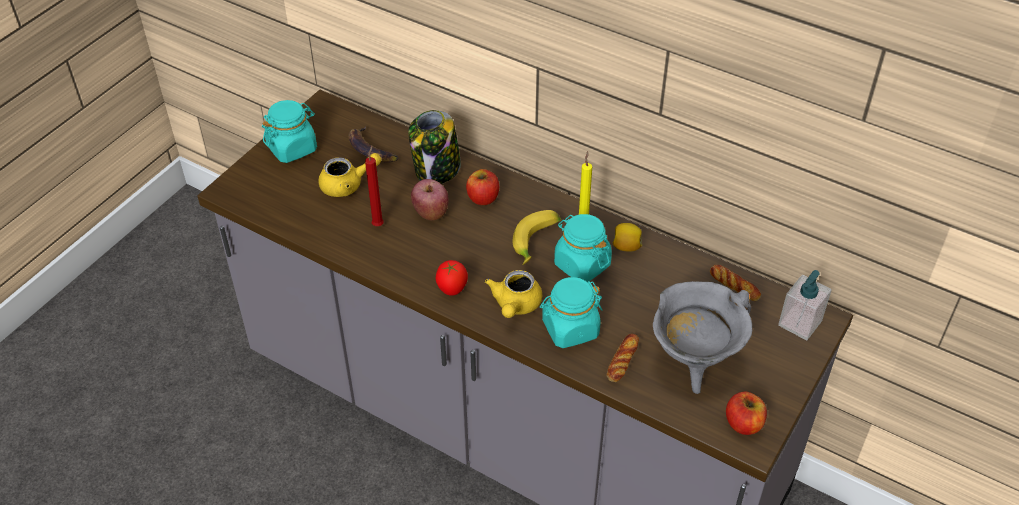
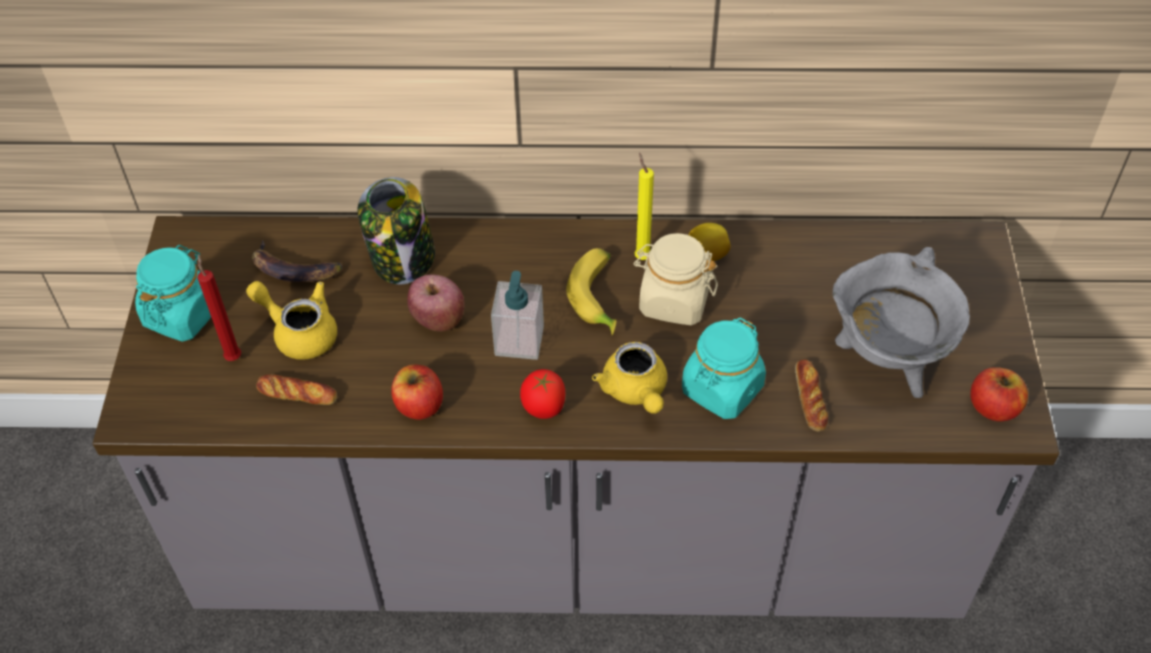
camera: 30 degrees left, 5 degrees up
yellow teapot [318,153,381,197] -> yellow teapot turned 105 degrees counterclockwise [246,281,337,360]
red candle [365,146,384,226] -> red candle moved to [197,254,241,361]
apple [466,169,499,205] -> apple moved to [391,365,443,420]
turquoise jar [554,214,612,282] -> beige jar [633,233,718,326]
bread [710,265,761,301] -> bread moved to [256,374,337,405]
soap dispenser [778,270,832,340] -> soap dispenser moved to [491,271,544,360]

